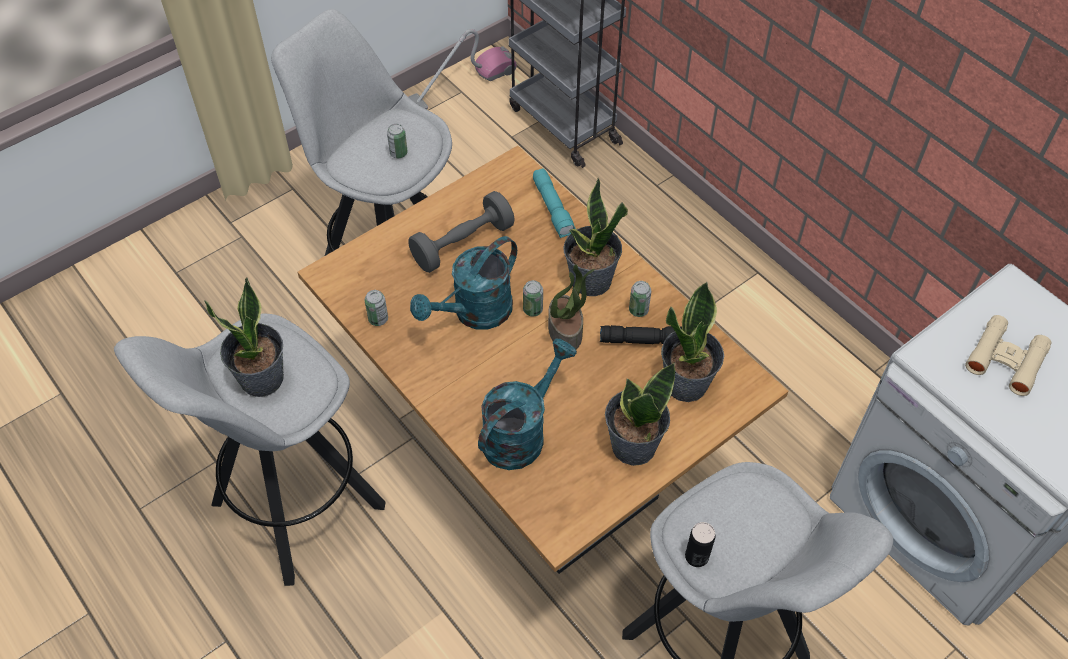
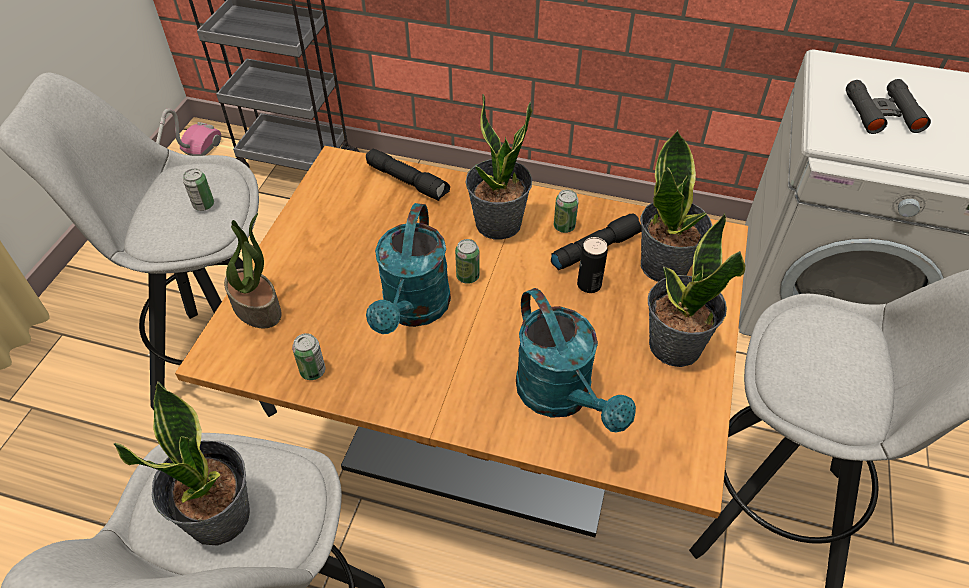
camera: 35 degrees left, 5 degrees down
grey dumbbell [408,191,515,273] -> none
turquoise watering can [478,339,577,470] -> turquoise watering can turned 150 degrees clockwise [516,288,636,433]
turquoise flashlight [533,169,576,238] -> black flashlight [366,149,450,201]
potted plant [548,265,595,349] -> potted plant moved to [224,213,281,328]
can [685,522,716,567] -> can moved to [577,237,608,293]
beige binoculars [965,315,1051,396] -> black binoculars [846,79,931,134]

